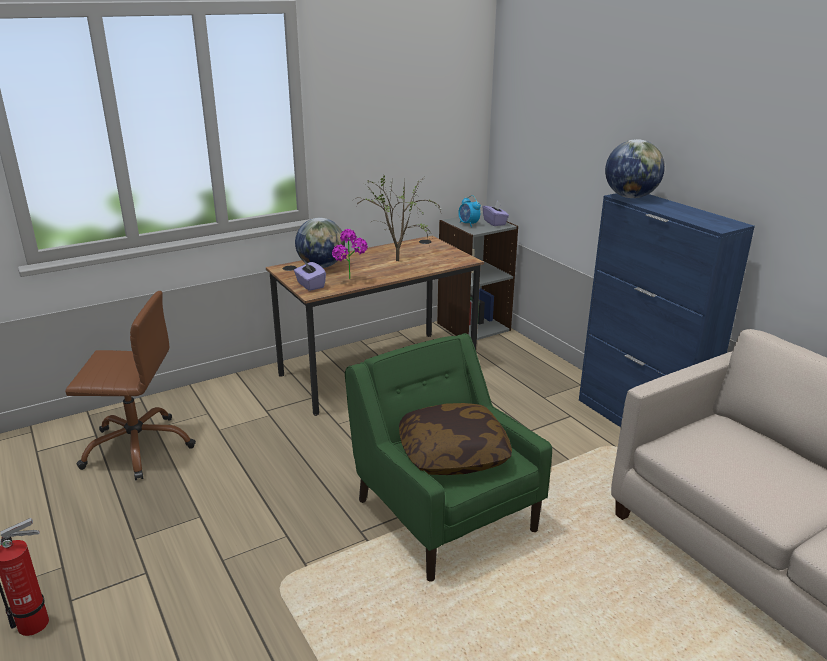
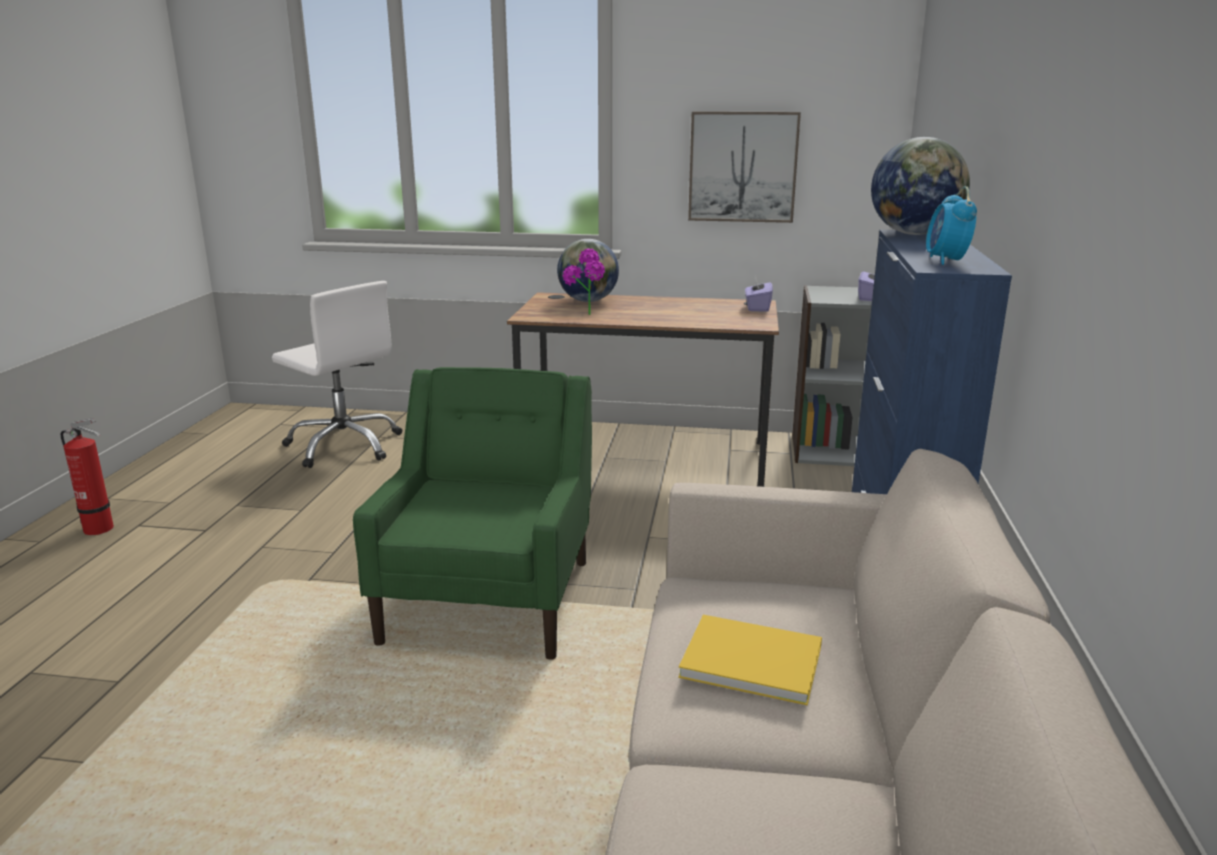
camera: 40 degrees right, 5 degrees down
brown office chair [65,291,196,480] -> white office chair [272,281,403,468]
purple tissue box [294,261,326,291] -> purple tissue box moved to [745,276,773,312]
potted plant [352,171,441,261] -> none
pillow [399,403,512,475] -> none
alarm clock [458,195,481,227] -> alarm clock moved to [926,186,977,265]
none -> yellow book [678,615,822,705]
none -> picture [688,111,801,223]

